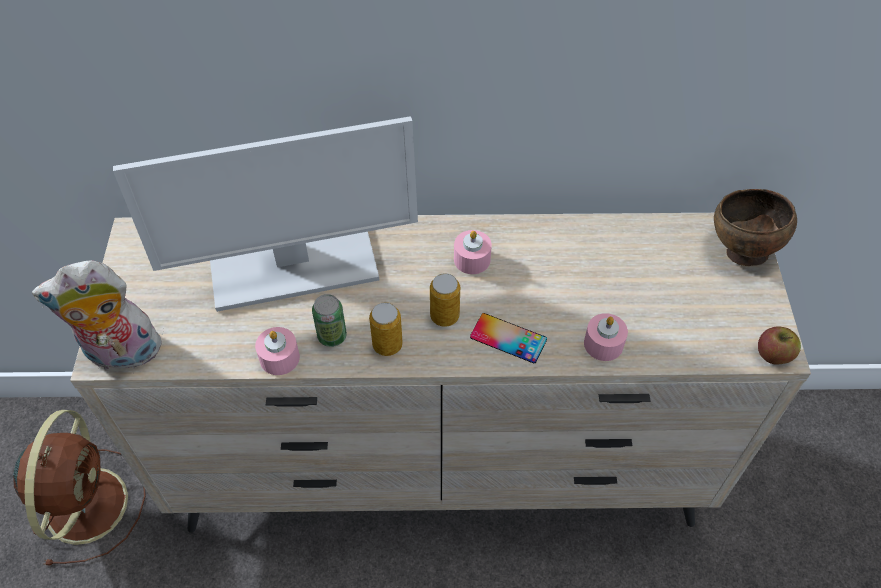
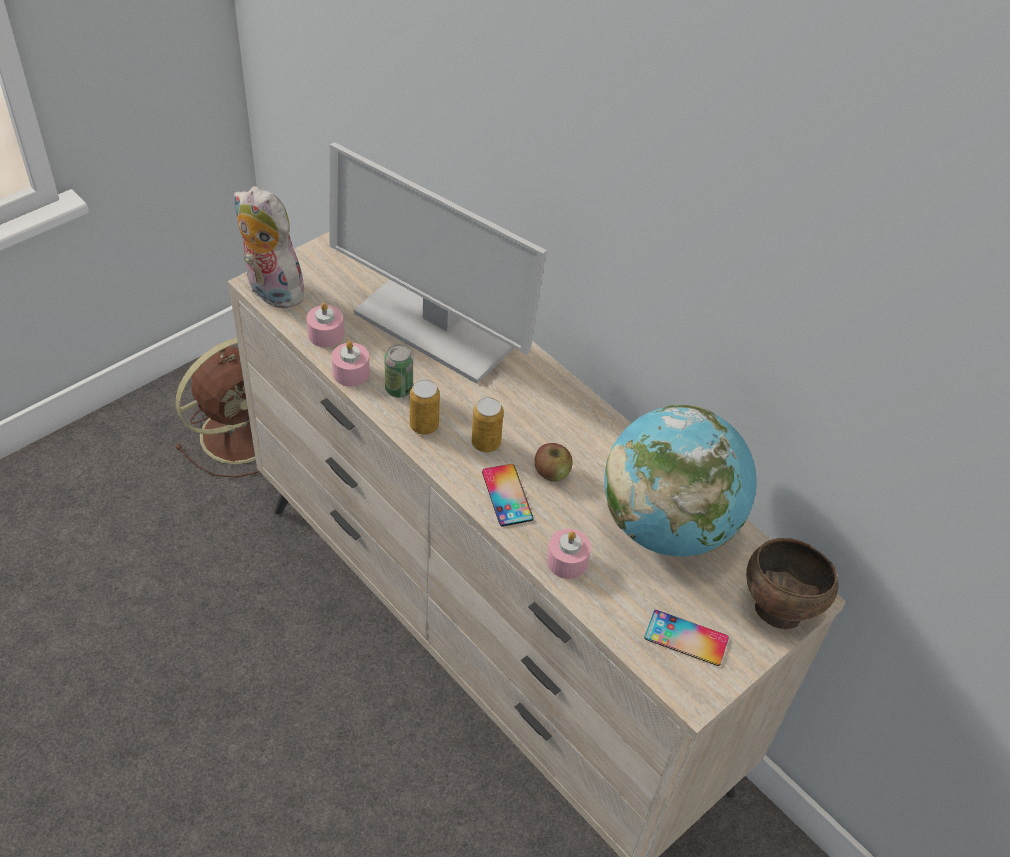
camera: 45 degrees right, 5 degrees down
pink candle [454,230,492,274] -> pink candle moved to [307,303,344,347]
apple [758,327,801,365] -> apple moved to [535,443,573,482]
none -> globe [604,405,757,557]
none -> phone [644,610,729,666]

